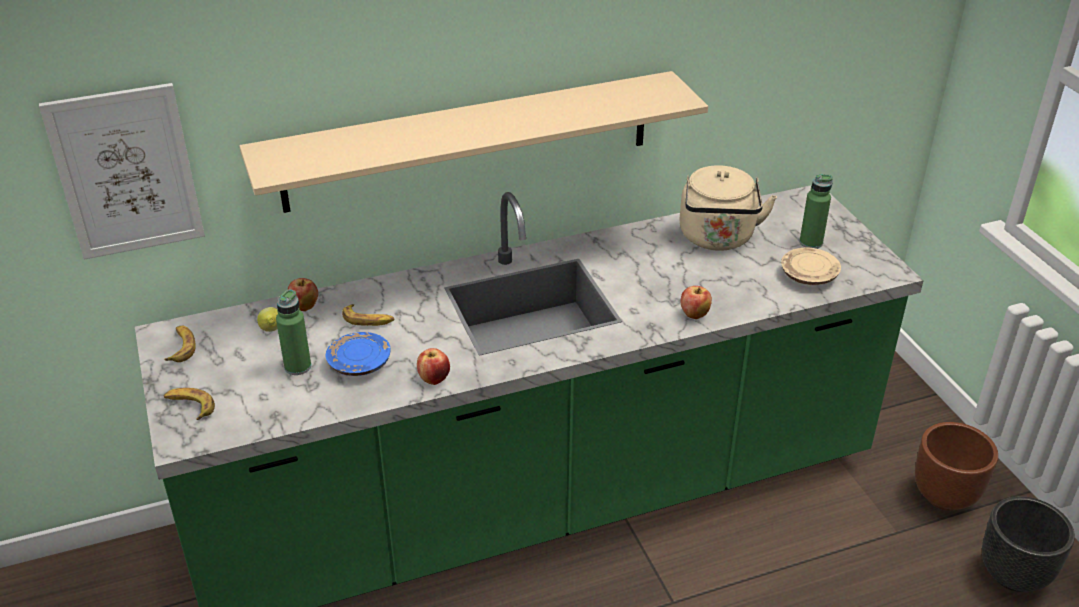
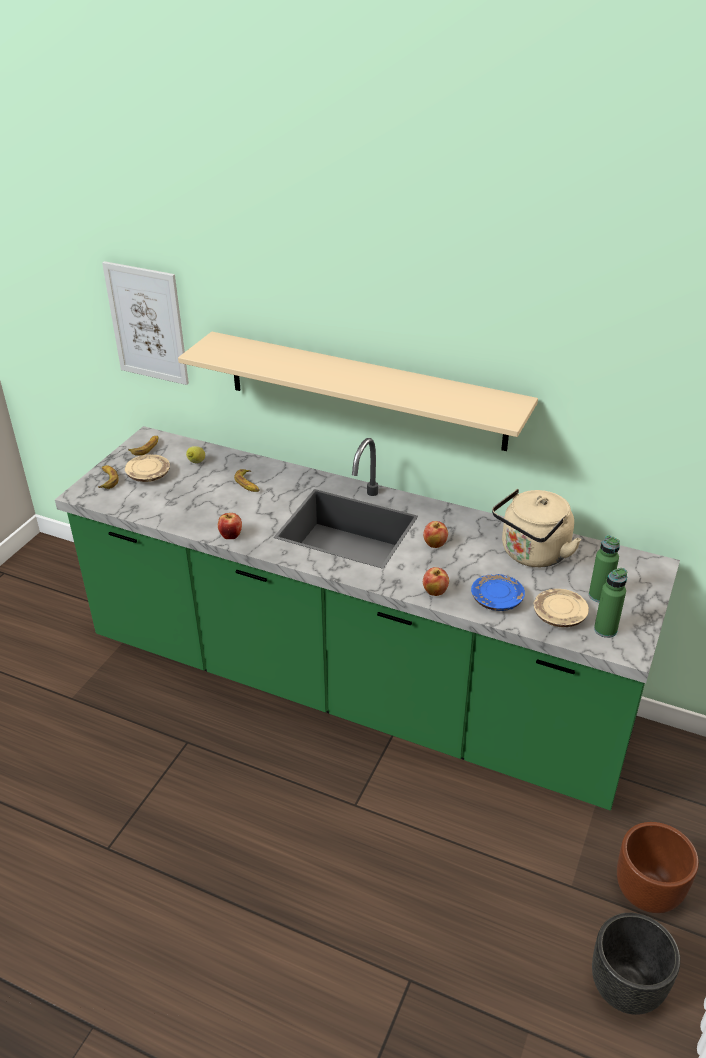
camera: 45 degrees right, 0 degrees up
green bottle [276,290,311,375] -> green bottle moved to [594,568,628,638]
apple [288,278,318,311] -> apple moved to [423,521,448,548]
blue plate [326,332,391,376] -> blue plate moved to [471,574,525,611]
none -> beige plate [125,455,170,482]

